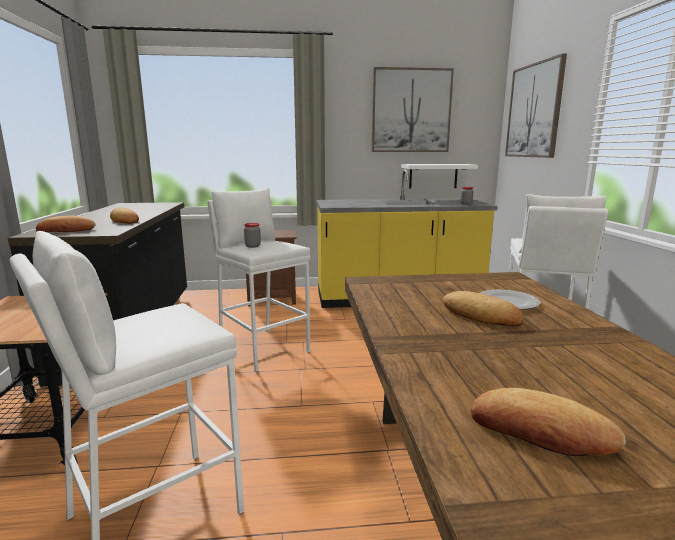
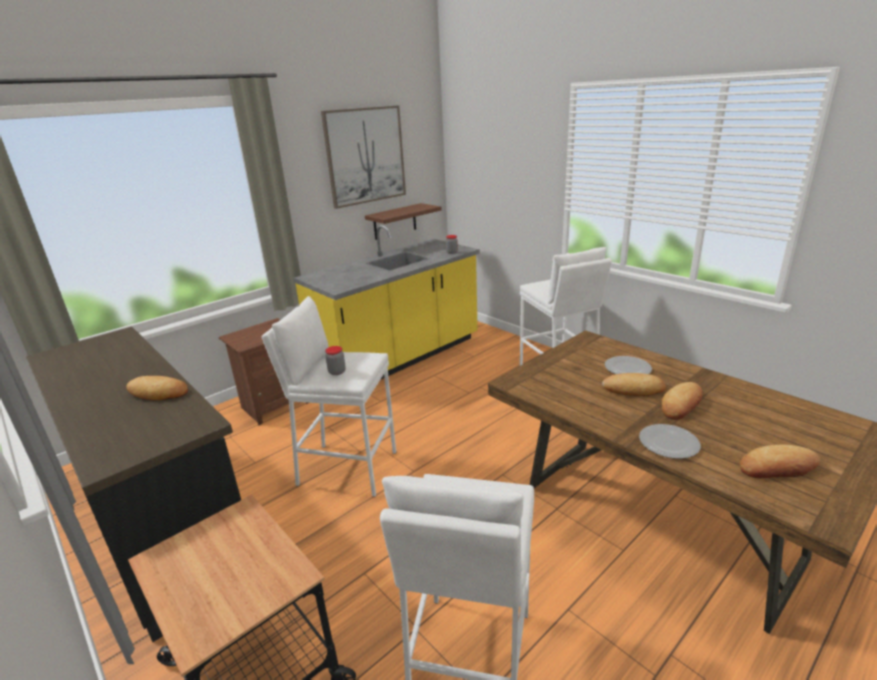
camera: 35 degrees left, 10 degrees up
bread [36,216,95,232] -> bread moved to [662,382,703,420]
white shelf [401,164,478,189] -> brown shelf [365,203,442,240]
picture [505,53,567,158] -> none
none -> plate [639,424,701,459]

